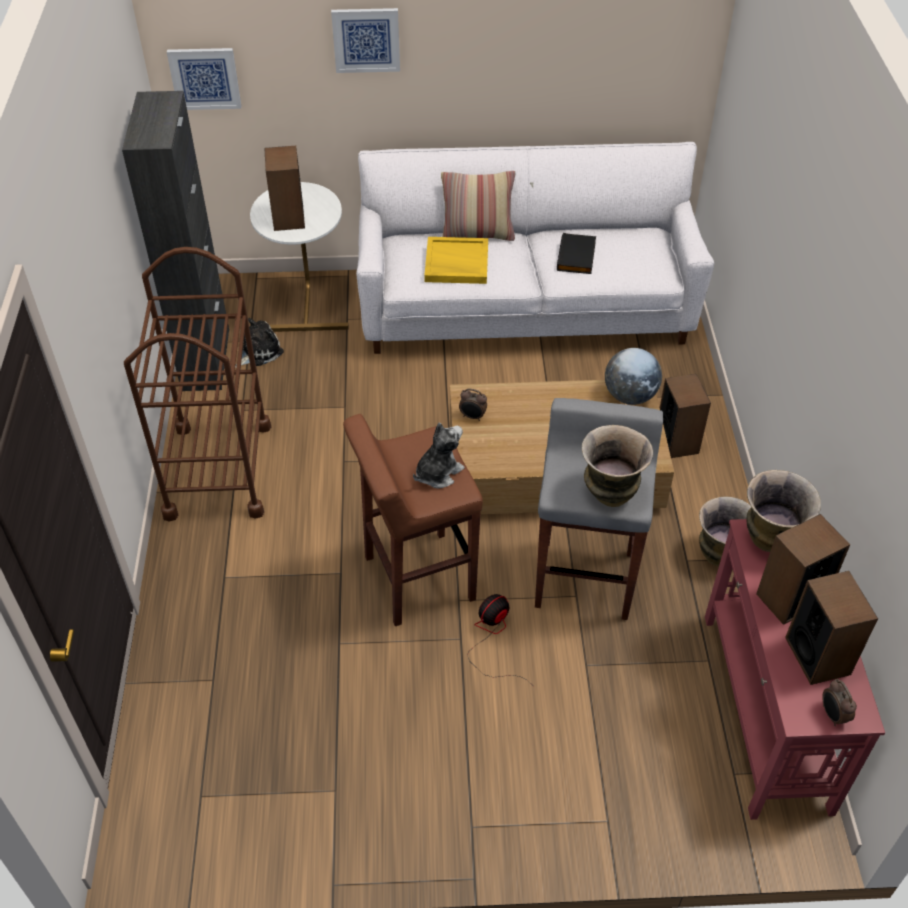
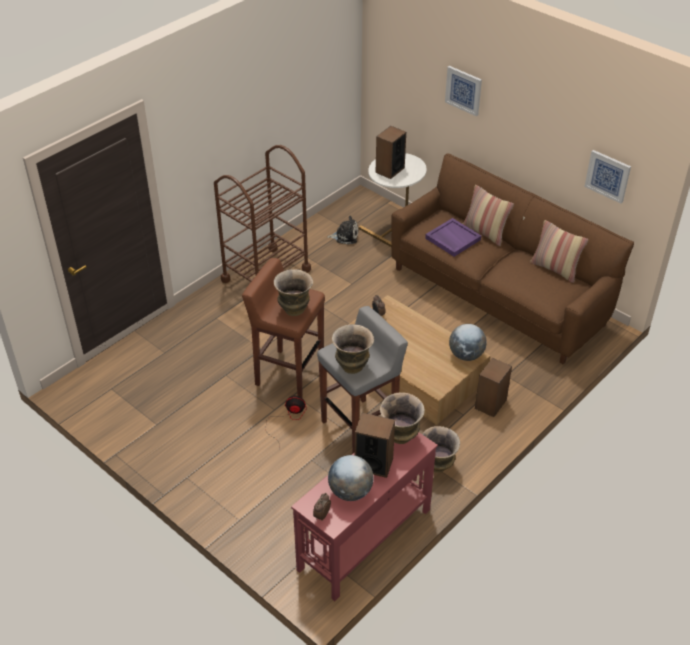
camera: 45 degrees right, 5 degrees down
black cabinet [122,91,229,391] -> none
picture [167,48,241,110] -> picture moved to [584,150,631,203]
white sofa [356,142,714,354] -> brown sofa [391,153,634,364]
plush toy [413,422,465,488] -> vase [274,269,313,316]
yellow tray [424,237,488,284] -> purple tray [425,218,481,257]
black book [557,233,596,274] -> none
speaker [785,571,878,685] -> globe [328,455,374,501]
none -> pillow [530,220,588,283]

